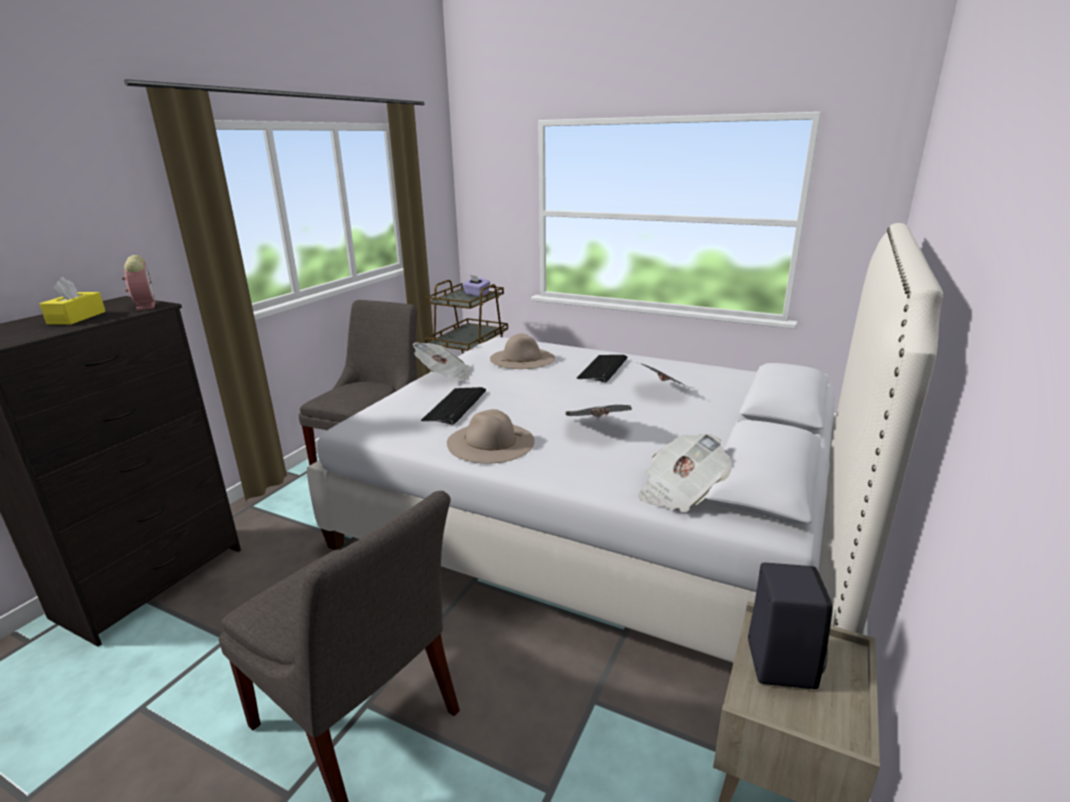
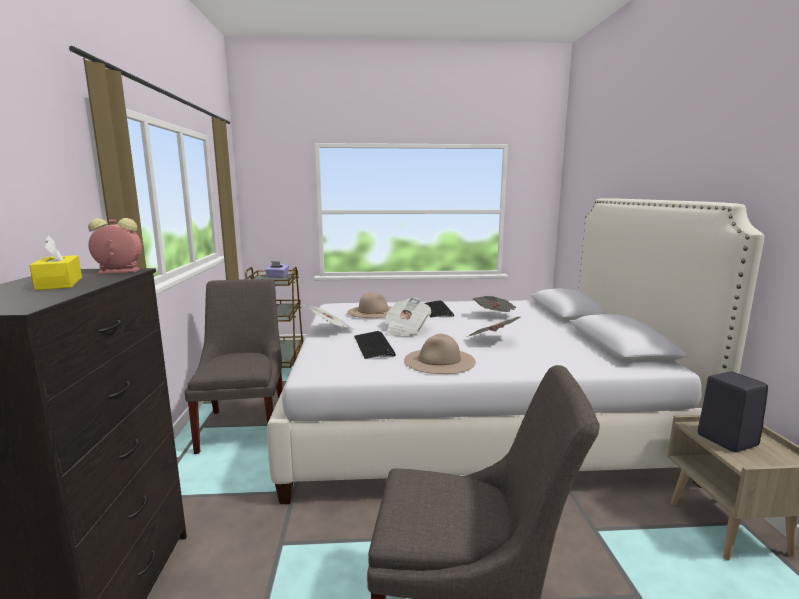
camera: 30 degrees left, 10 degrees down
alarm clock [122,255,155,311] -> alarm clock turned 45 degrees counterclockwise [88,218,142,274]
newspaper [638,434,732,512] -> newspaper moved to [384,298,431,336]

